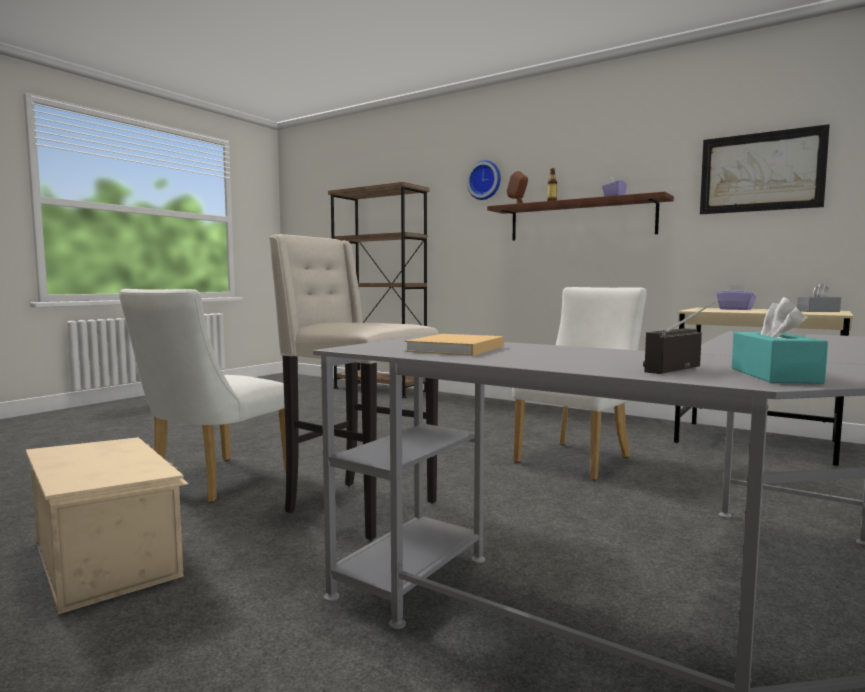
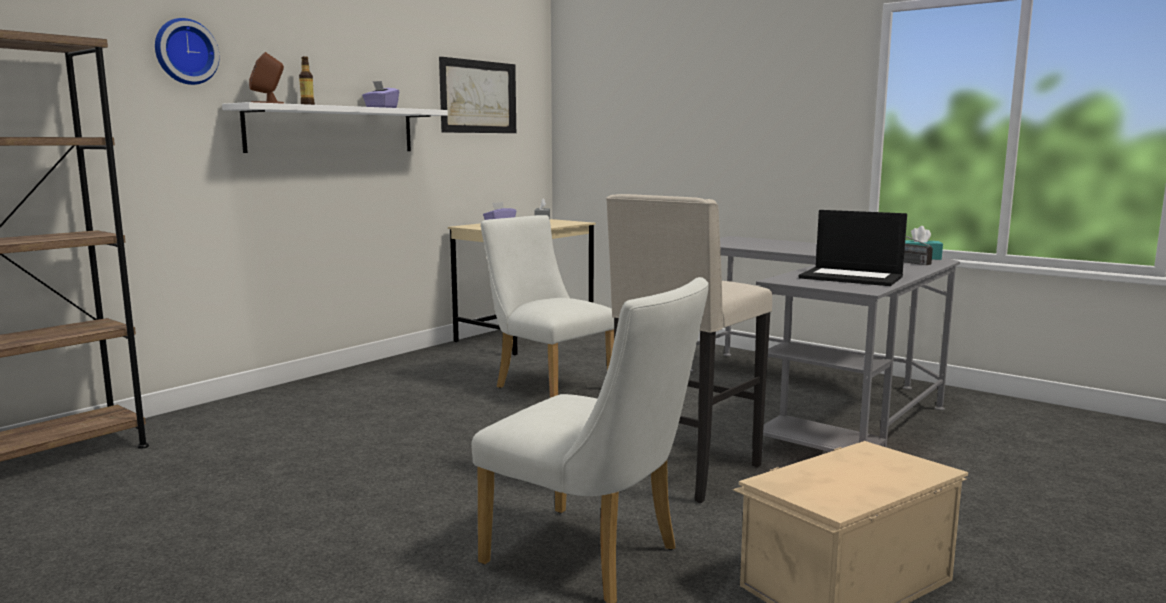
camera: 85 degrees left, 5 degrees up
beige book [404,334,504,356] -> laptop [799,210,907,286]
brown shelf [487,192,674,241] -> white shelf [222,102,448,153]

